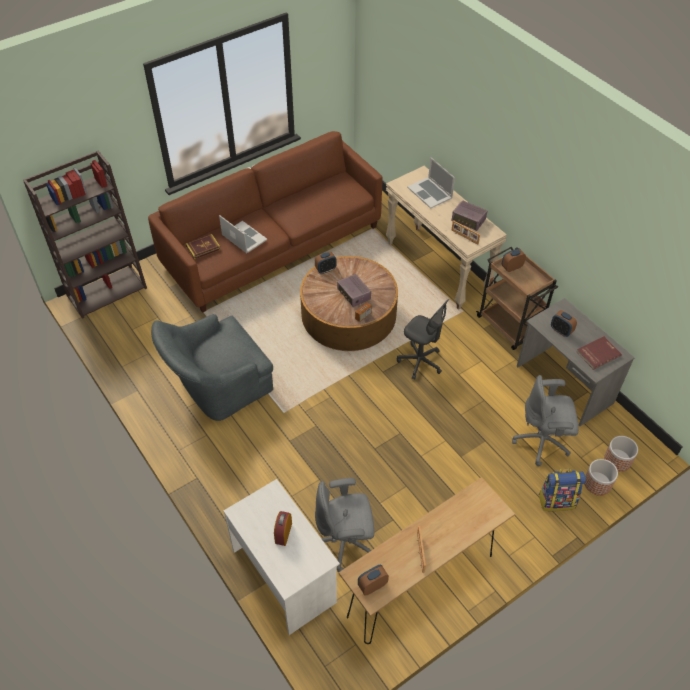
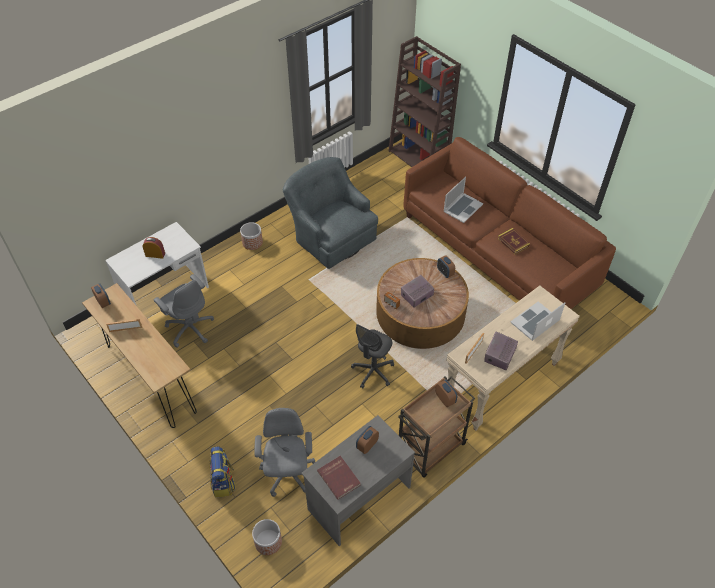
camera: 85 degrees right, 0 degrees up
book [185,234,221,259] -> book moved to [498,228,530,255]
grey office chair [315,478,374,572] -> grey office chair turned 150 degrees clockwise [154,274,214,348]
planter [584,459,618,496] -> planter moved to [240,222,263,250]

